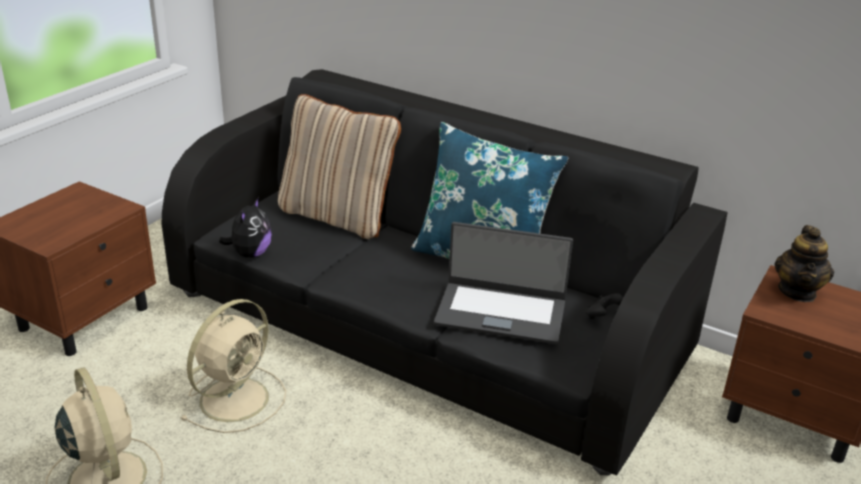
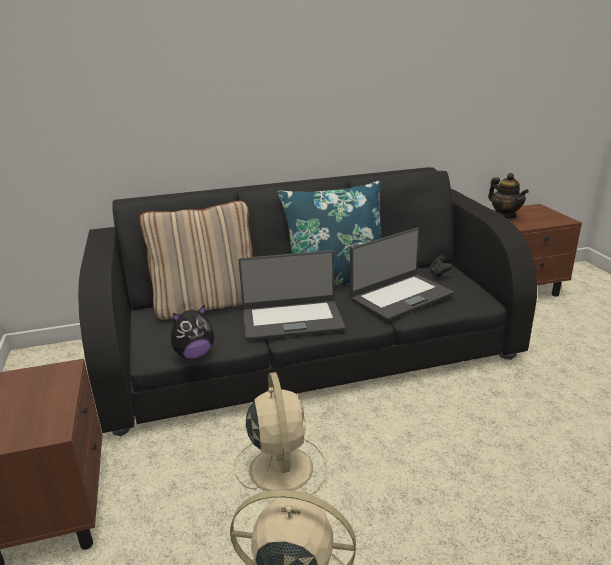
camera: 45 degrees left, 5 degrees down
plush toy [219,197,272,258] -> plush toy turned 90 degrees clockwise [171,305,214,359]
none -> laptop [238,250,345,340]

